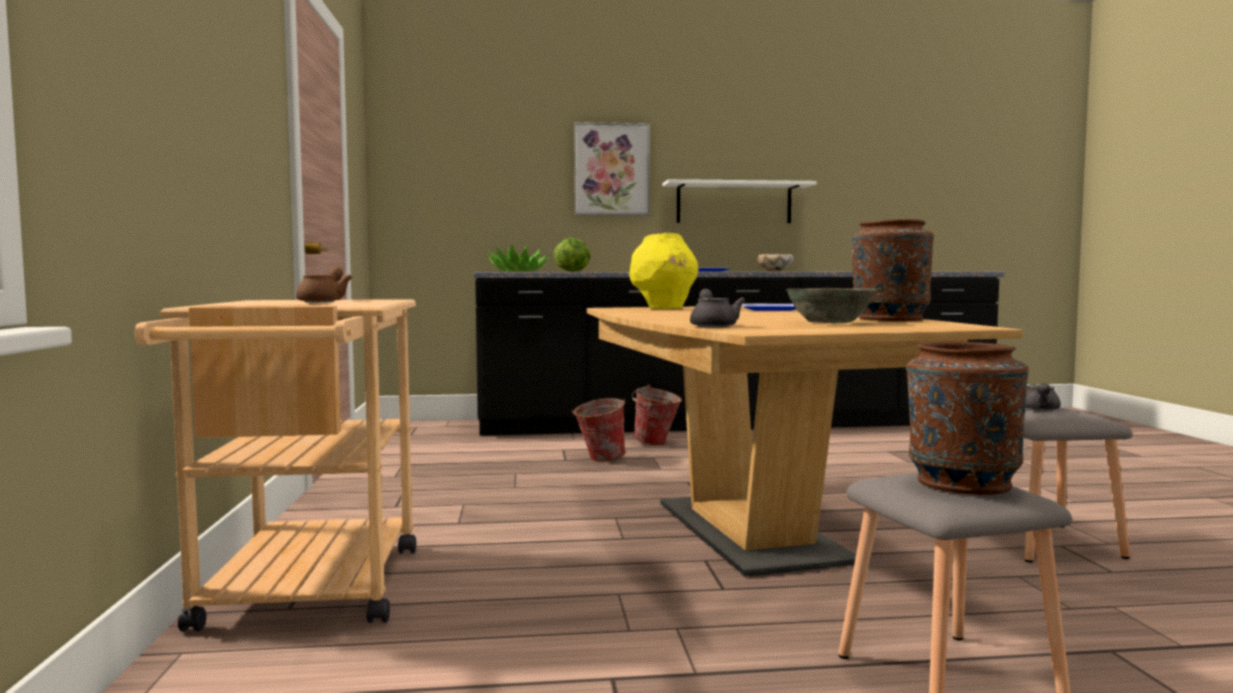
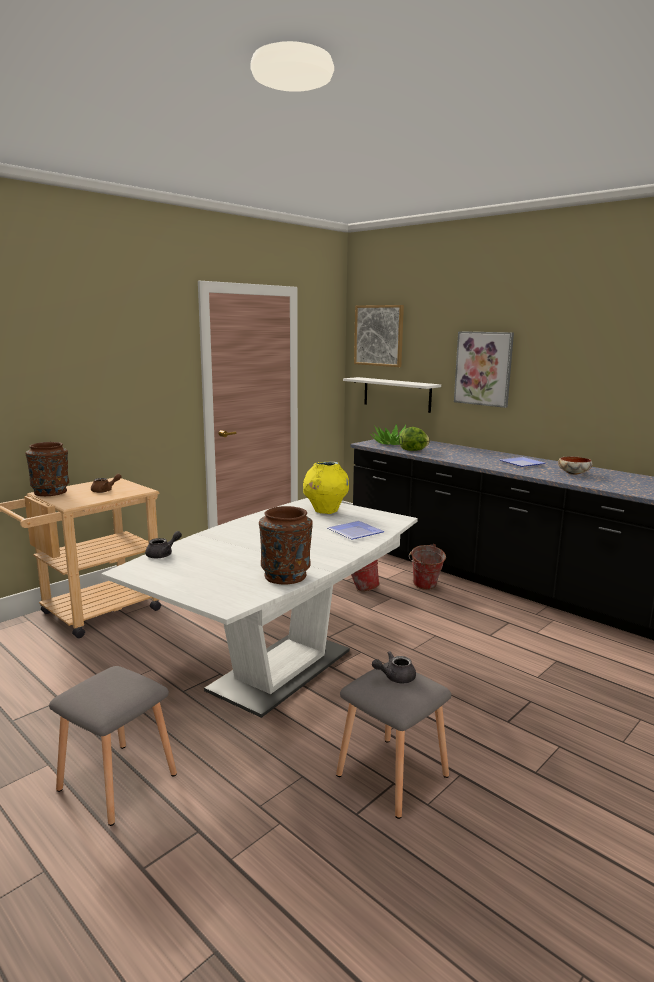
camera: 50 degrees right, 10 degrees up
brown dining table [587,306,1023,577] -> white dining table [101,498,418,718]
white shelf [662,179,817,223] -> white shelf moved to [343,377,441,413]
grey bowl [785,288,878,324] -> none
brown vase [906,342,1029,495] -> brown vase moved to [25,442,69,496]
none -> picture [354,305,404,367]

